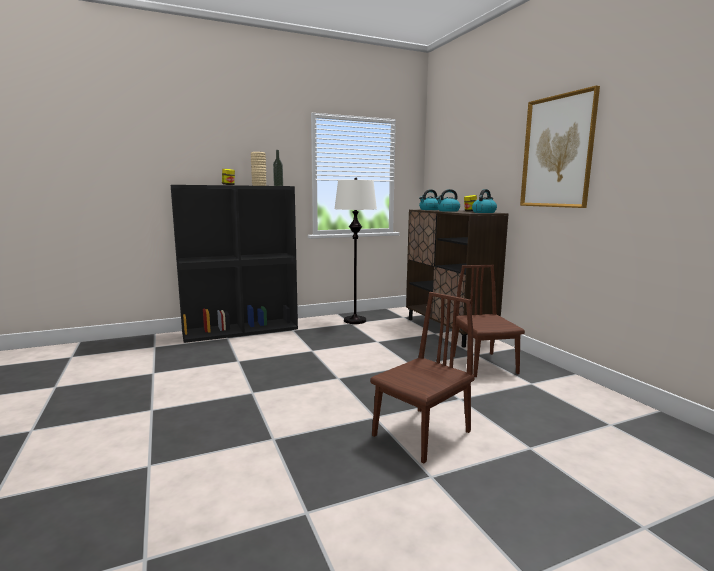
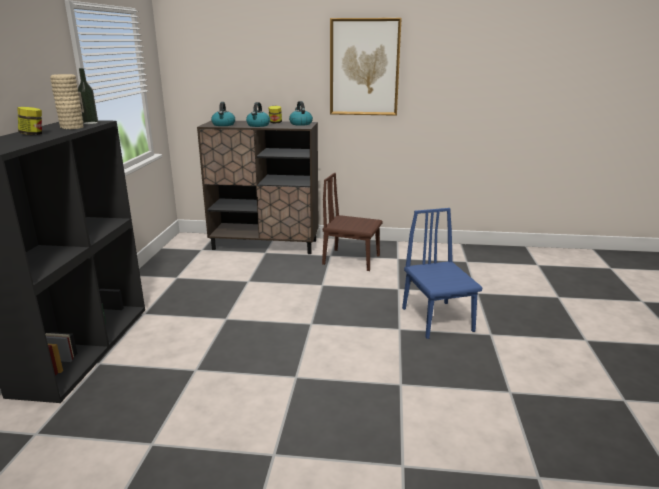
camera: 60 degrees left, 10 degrees up
white floor lamp [334,178,377,324] -> none
brown chair [370,292,475,463] -> blue chair [402,208,482,339]

